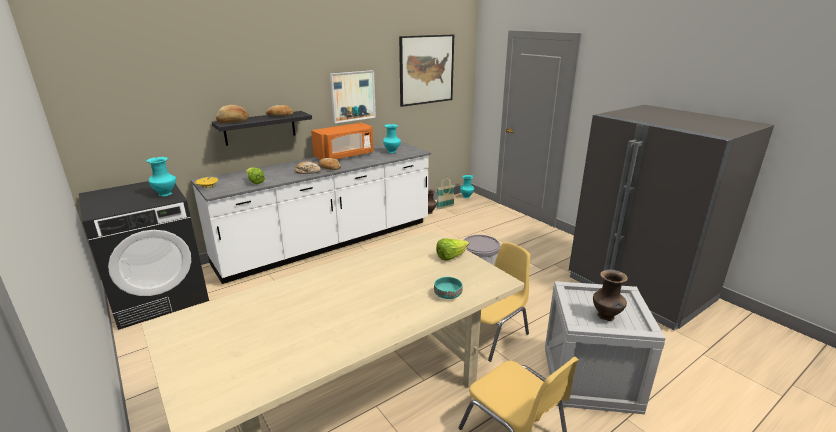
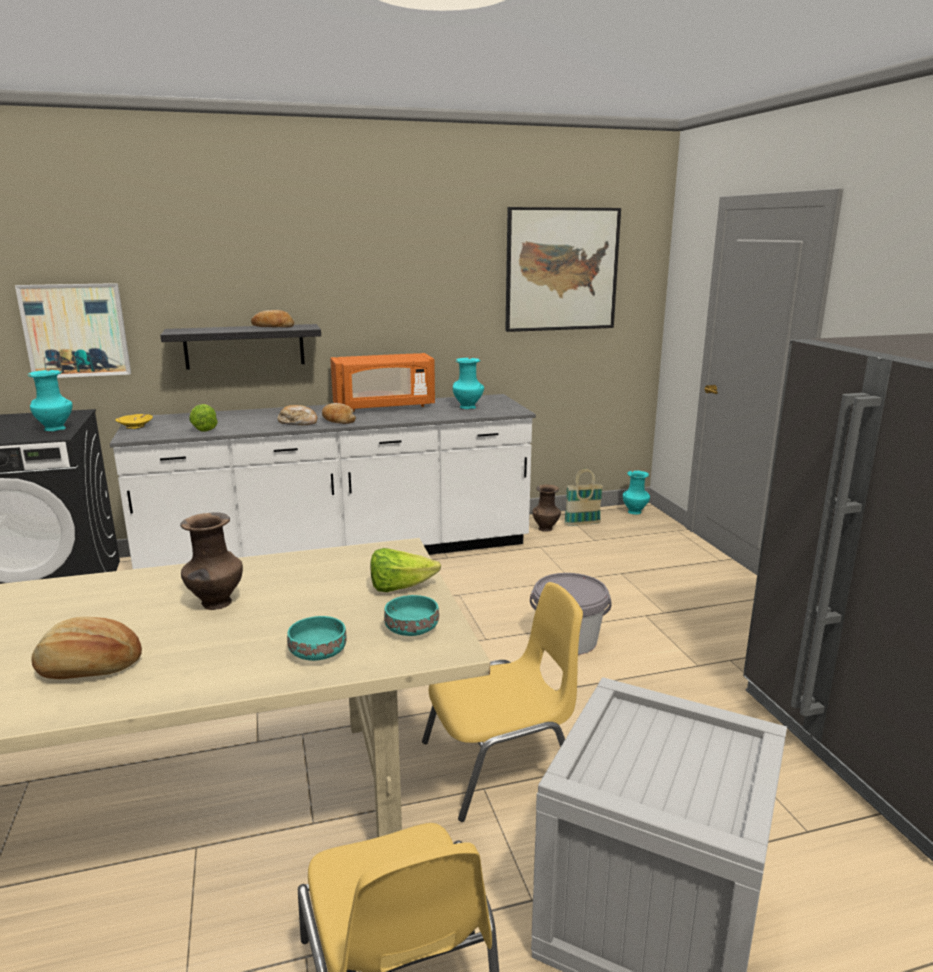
camera: 20 degrees right, 5 degrees down
bread [216,105,249,123] -> bread moved to [31,617,142,679]
picture [330,70,376,123] -> picture moved to [15,283,131,378]
brown vase [593,269,628,321] -> brown vase moved to [180,513,243,610]
none -> turquoise bowl [384,595,439,636]

